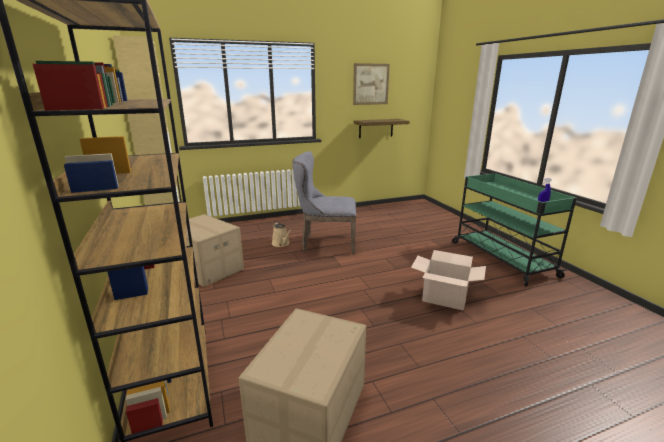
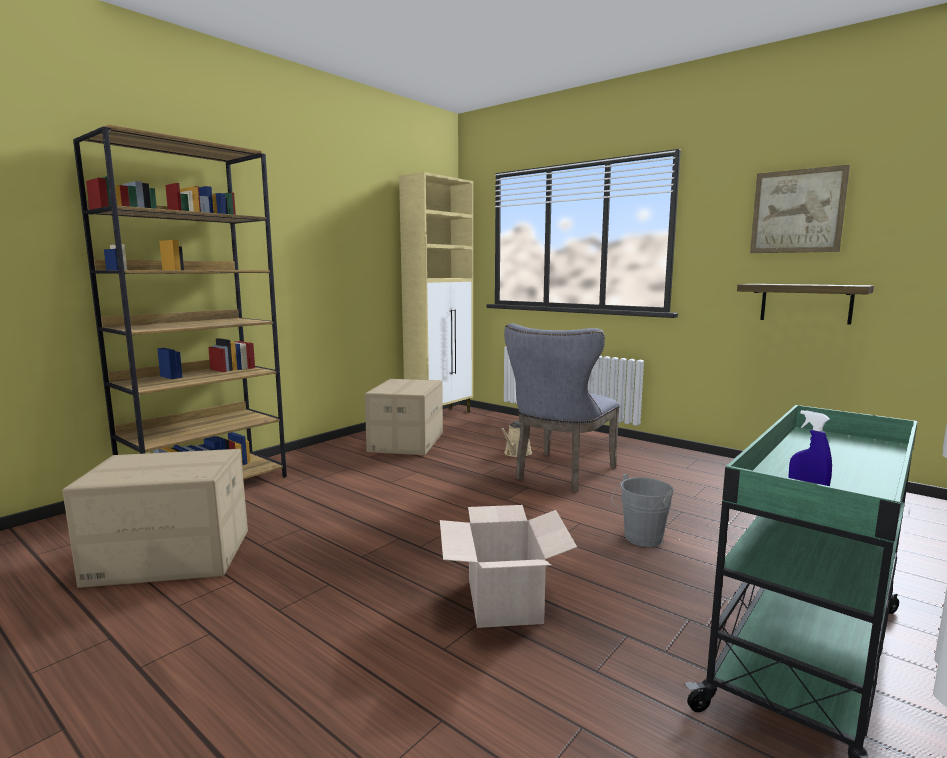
camera: 60 degrees right, 10 degrees down
grey chair [292,151,356,254] -> grey chair turned 120 degrees counterclockwise [504,323,620,492]
none -> grey bucket [611,474,674,547]

